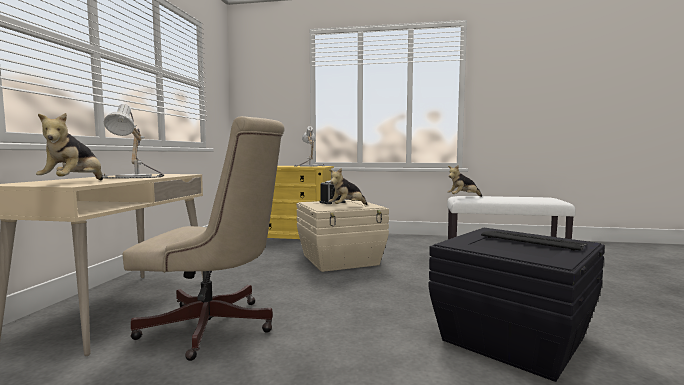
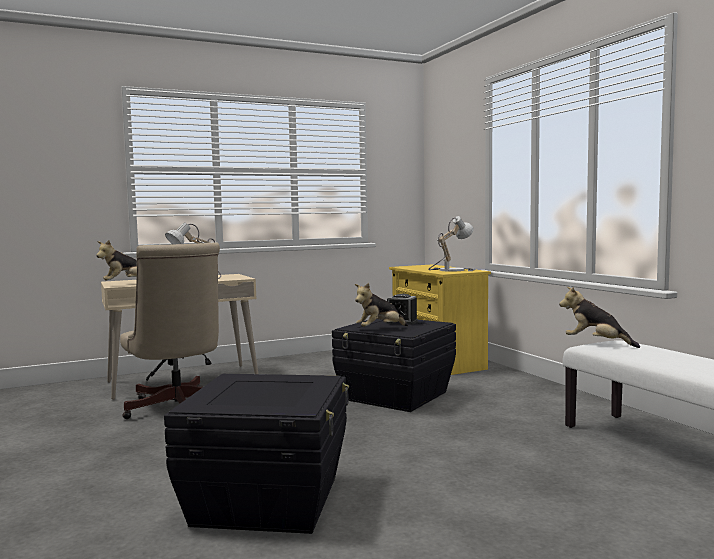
camera: 55 degrees right, 0 degrees up
beige storage box [297,200,389,272] -> black storage box [332,319,456,412]
plush toy [329,168,367,205] -> plush toy turned 45 degrees counterclockwise [355,283,408,327]
keyboard [481,231,587,251] -> none

